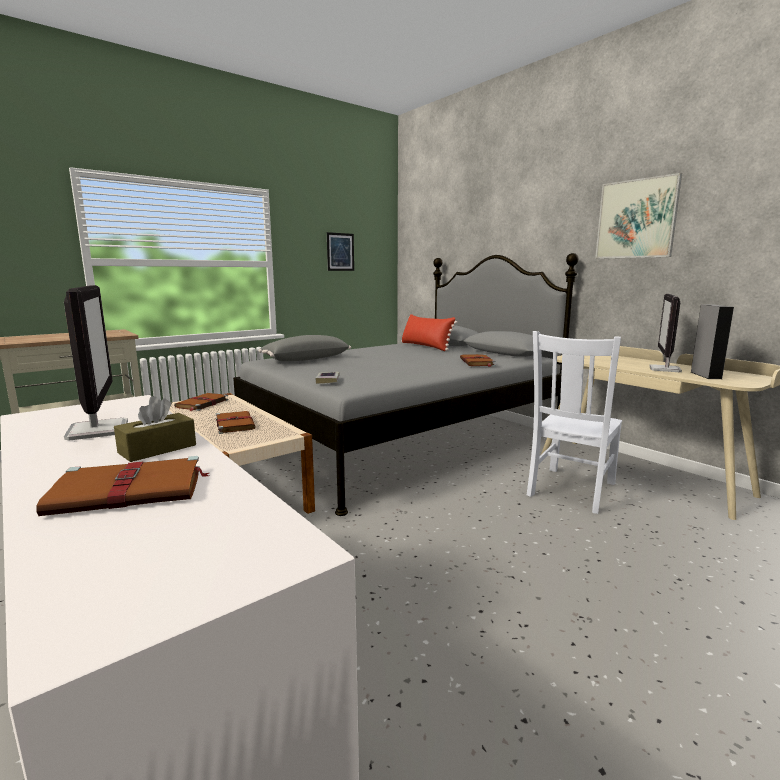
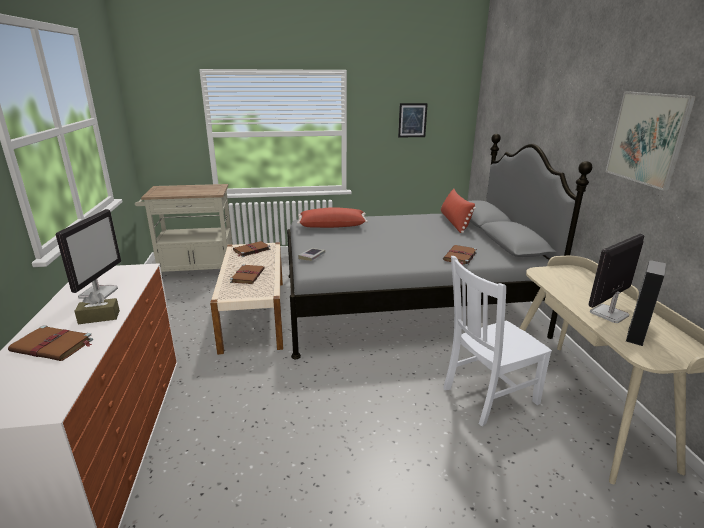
camera: 30 degrees right, 10 degrees up
grey pillow [259,335,351,361] -> red pillow [297,207,368,228]

